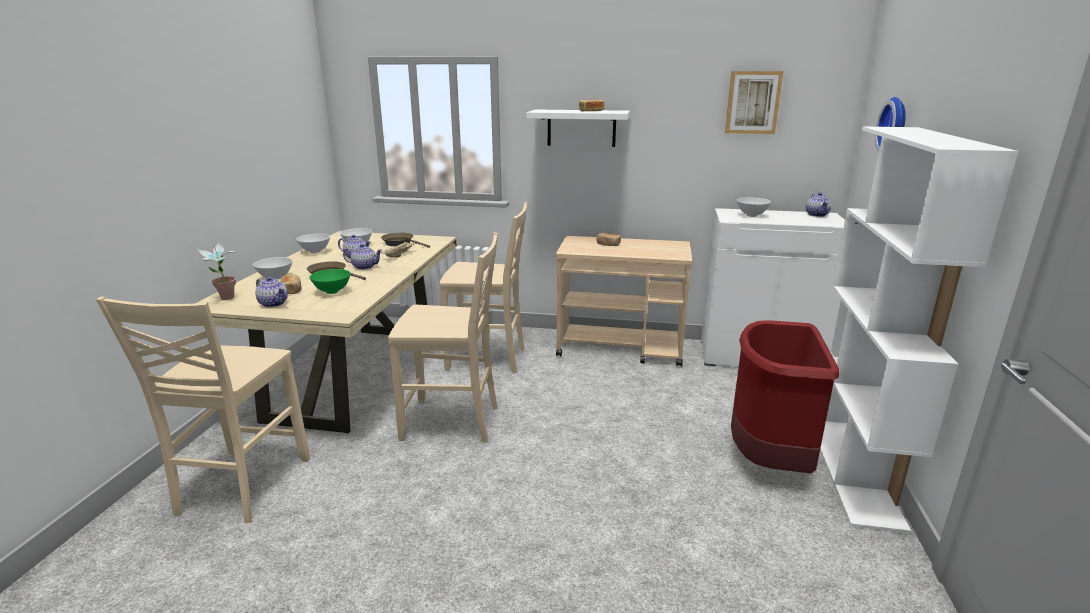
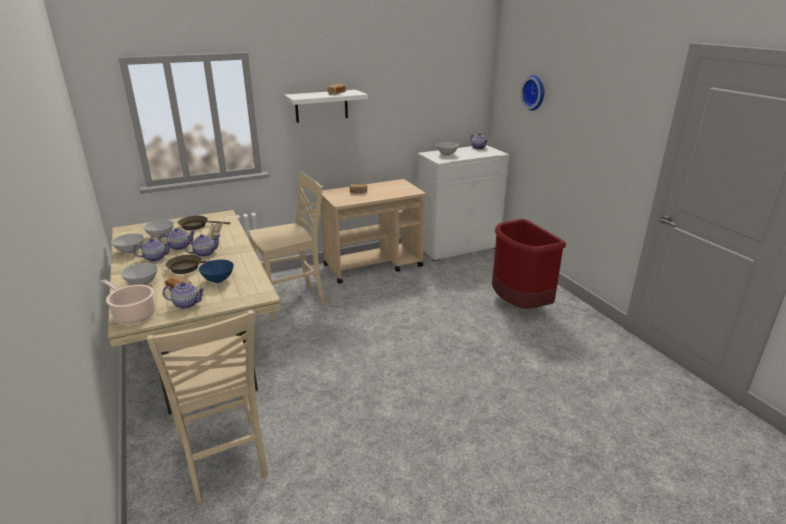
camera: 35 degrees left, 5 degrees up
potted plant [197,242,236,300] -> cooking pot [101,279,155,324]
green bowl [310,269,350,294] -> blue bowl [199,260,234,283]
beige chair [388,232,498,443] -> none
picture [725,71,783,134] -> none
white bookcase [820,126,1018,534] -> none
none -> teapot [133,238,172,262]

